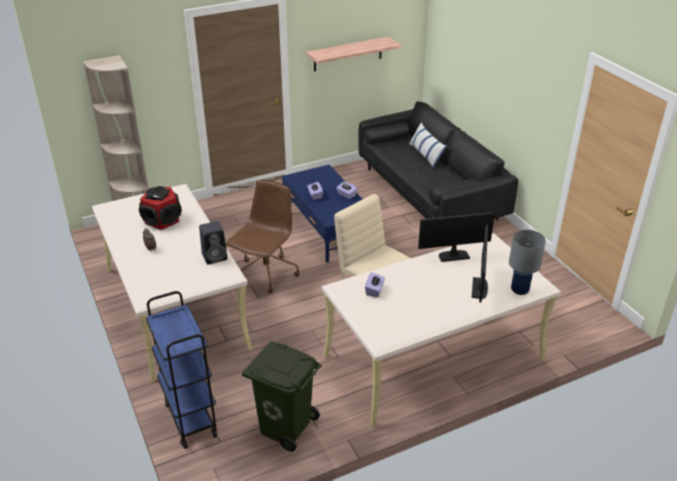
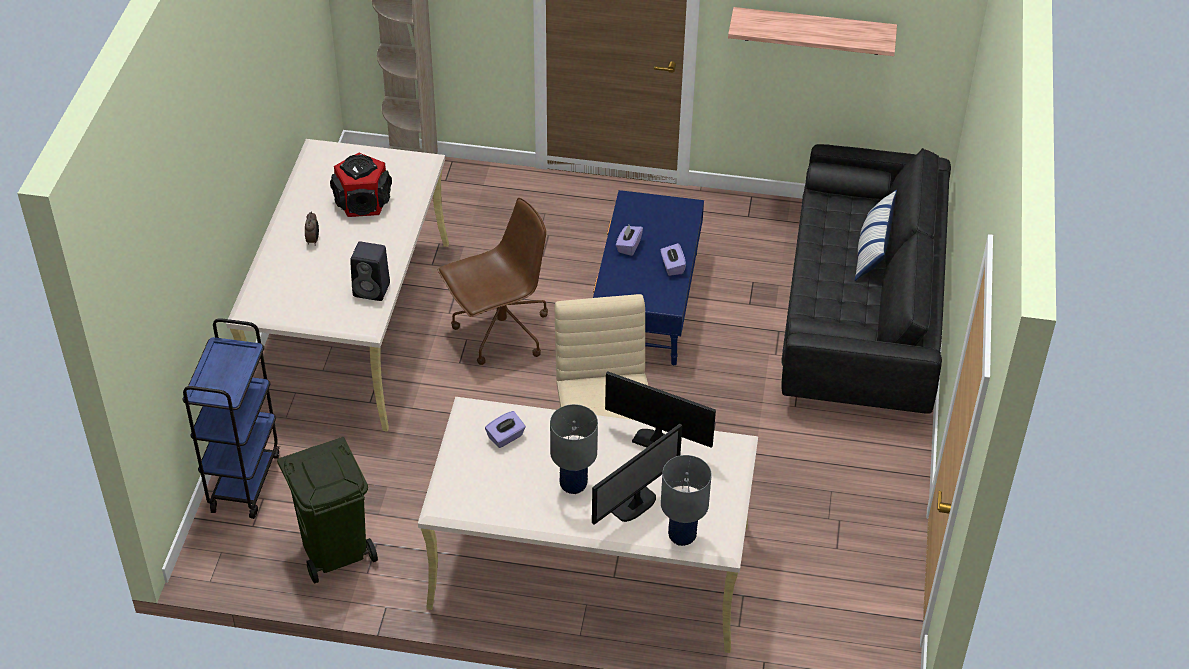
camera: 35 degrees right, 10 degrees up
none -> grey table lamp [550,404,598,494]

